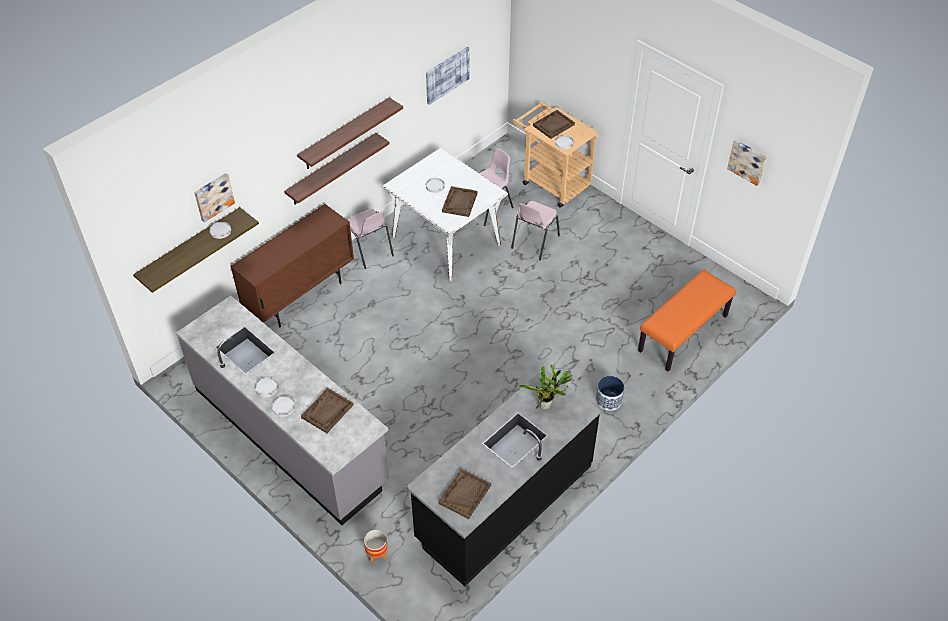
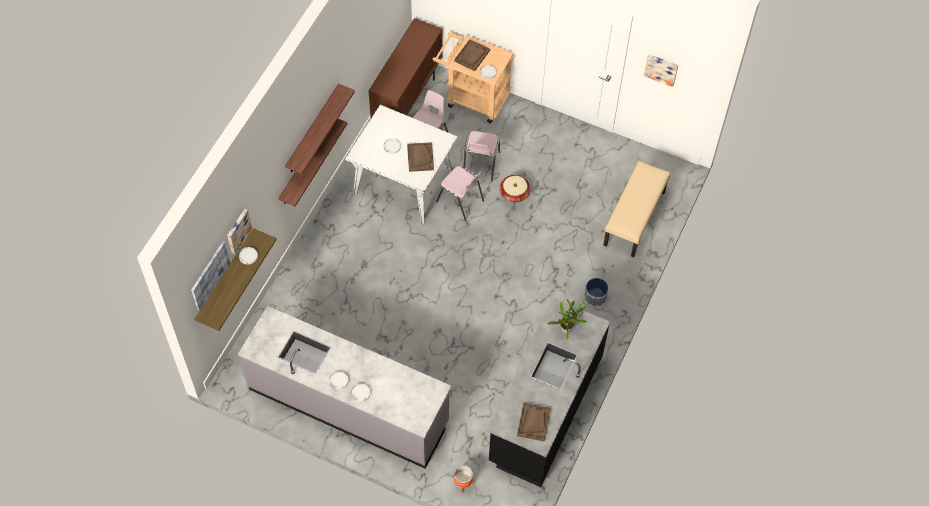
camera: 20 degrees left, 10 degrees up
brown cabinet [230,204,354,328] -> brown cabinet moved to [368,18,443,118]
brown tray [301,388,353,433] -> none
pink chair [347,209,394,269] -> pink chair moved to [436,166,484,221]
picture [426,47,469,105] -> picture moved to [191,242,230,310]
orange bench [638,270,736,371] -> beige bench [604,161,671,258]
none -> basket [500,175,530,202]

